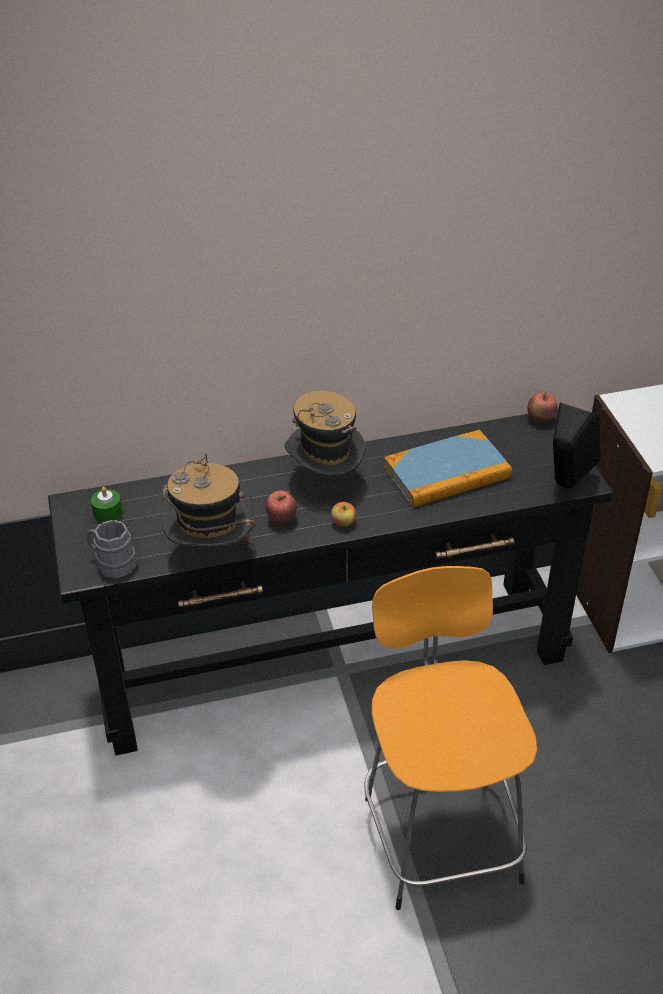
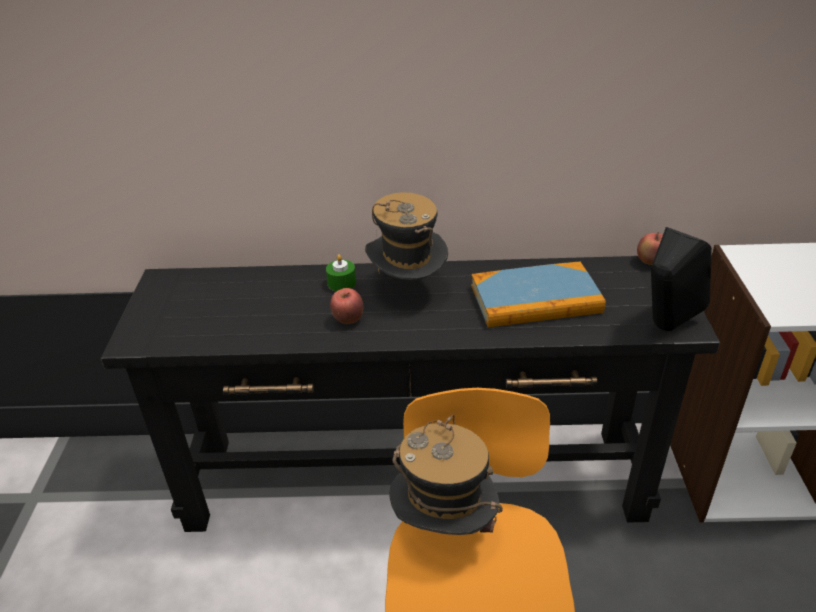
camera: 15 degrees right, 5 degrees down
grey mug [87,520,136,579] -> none
green candle [91,487,123,523] -> green candle moved to [326,254,356,291]
hat [162,453,256,546] -> hat moved to [389,414,503,535]
apple [331,502,356,527] -> none

